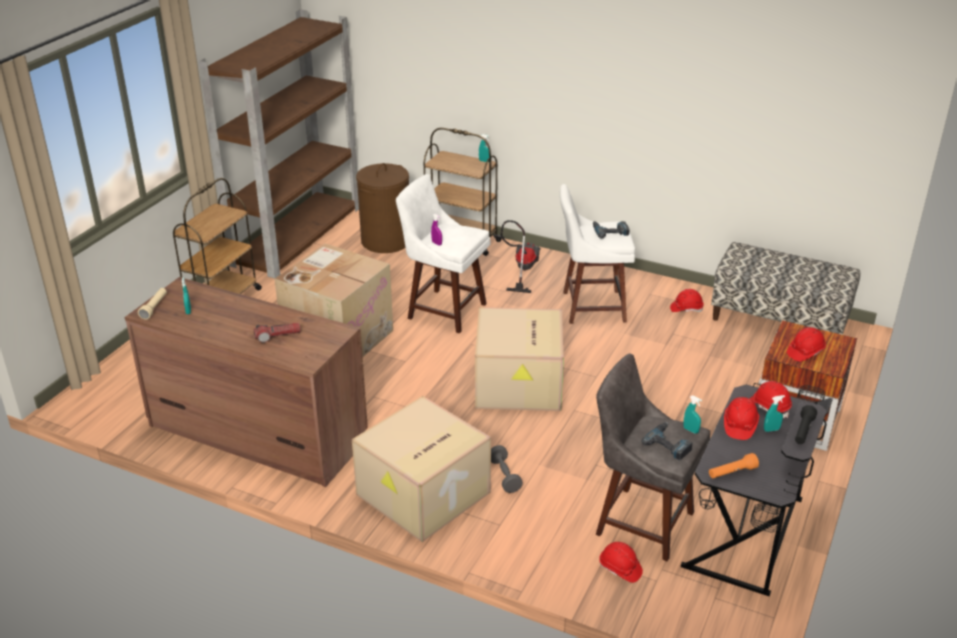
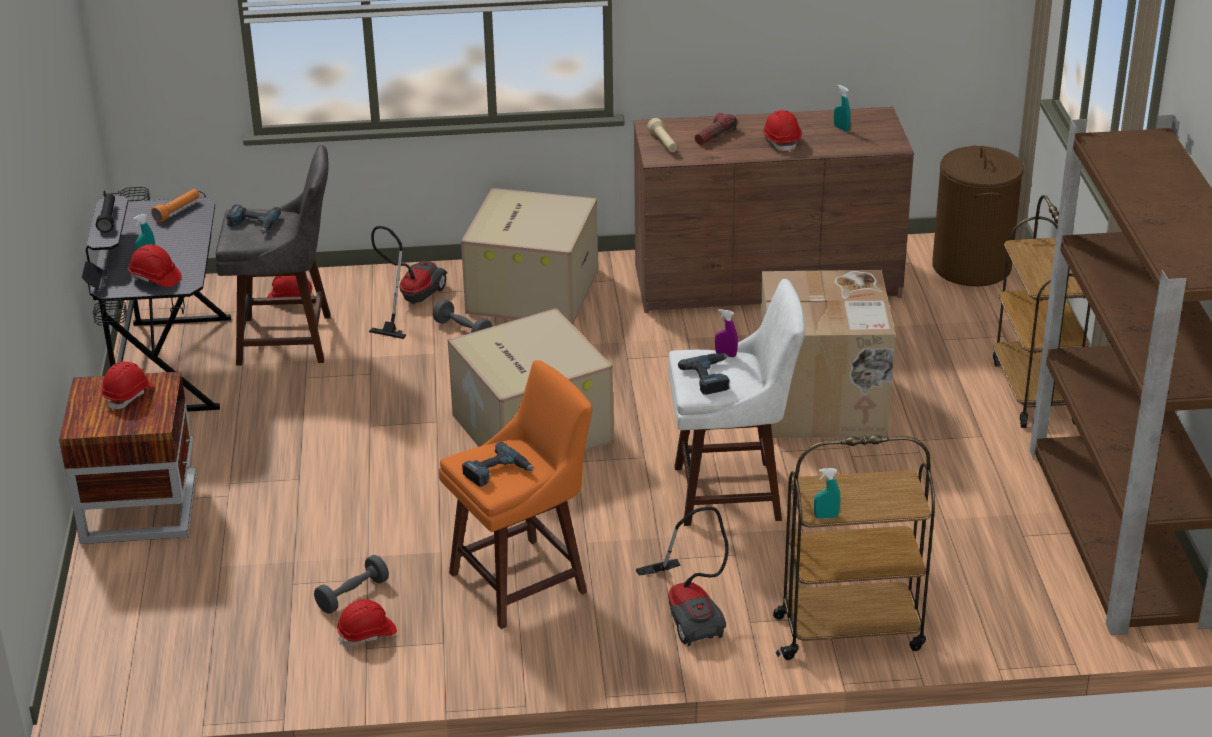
camera: 150 degrees right, 0 degrees up
beige flashlight [138,288,167,320] -> beige flashlight moved to [647,118,678,152]
brown laundry basket [356,163,409,253] -> brown laundry basket moved to [932,146,1024,287]
white stool [560,184,635,324] -> orange stool [439,360,592,629]
turquoise spray bottle [683,396,702,433] -> none
bench [711,242,860,335] -> none
red hard hat [724,397,759,440] -> red hard hat moved to [762,110,801,152]
none -> grey dumbbell [314,555,389,614]
none -> vacuum cleaner [369,226,448,339]
none -> power drill [678,353,730,395]

